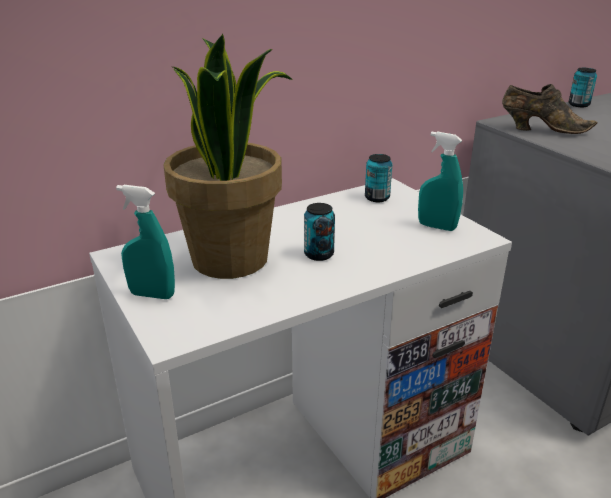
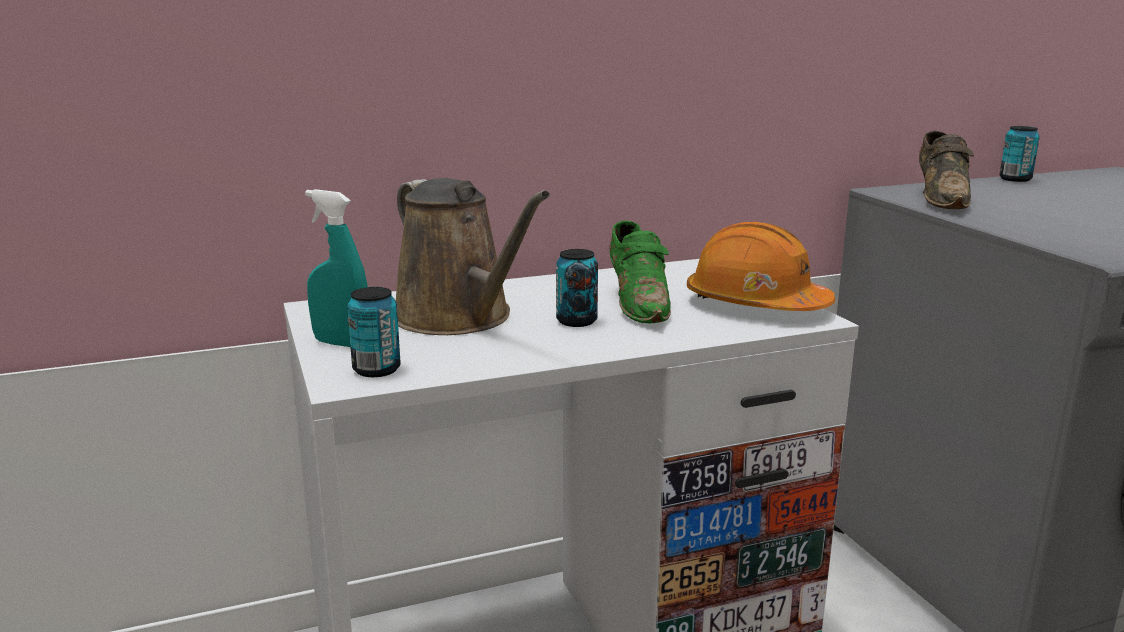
camera: 10 degrees right, 10 degrees down
potted plant [163,34,293,279] -> brown watering can [396,178,550,335]
can [365,154,392,202] -> can moved to [347,287,401,377]
turquoise spray bottle [418,131,463,231] -> orange hard hat [687,222,835,311]
brown shoe [502,84,598,134] -> brown shoe turned 75 degrees clockwise [919,131,974,209]
none -> green shoe [609,220,671,323]

